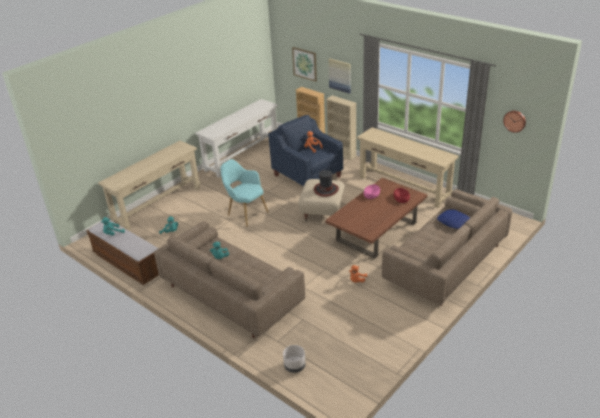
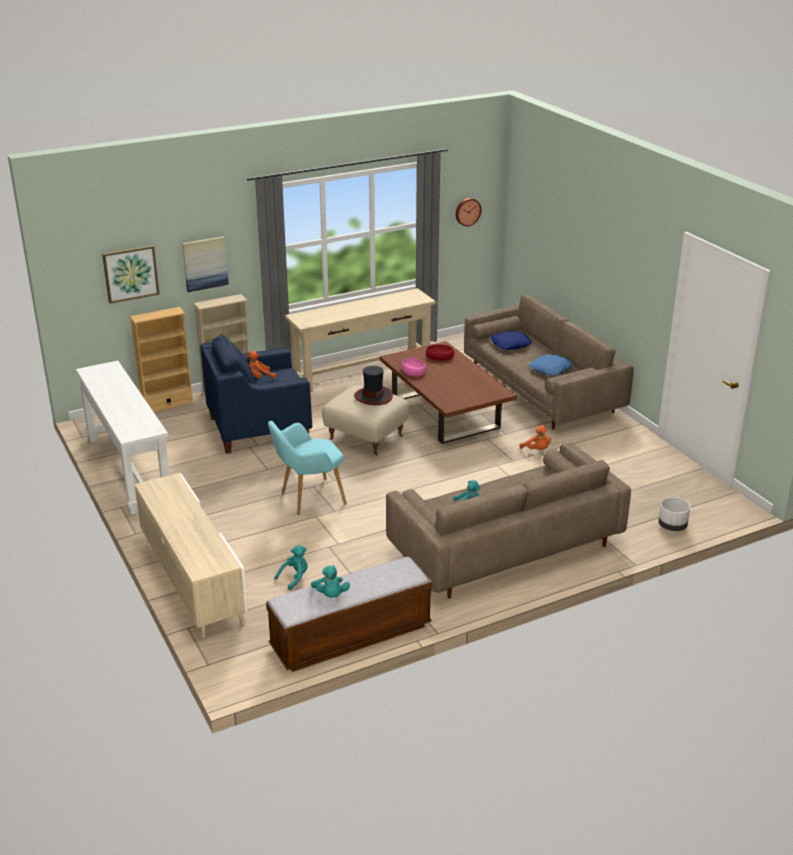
camera: 70 degrees left, 5 degrees down
beige console table [98,141,200,231] -> beige tv stand [135,473,247,638]
none -> blue pillow [529,354,573,376]

